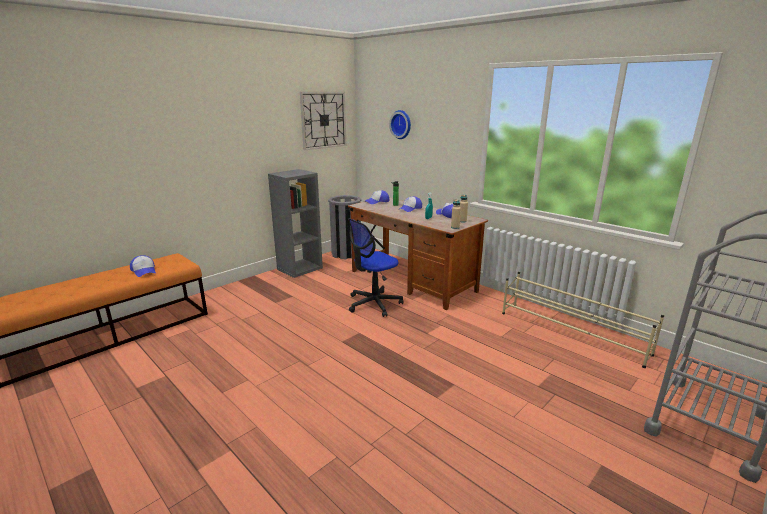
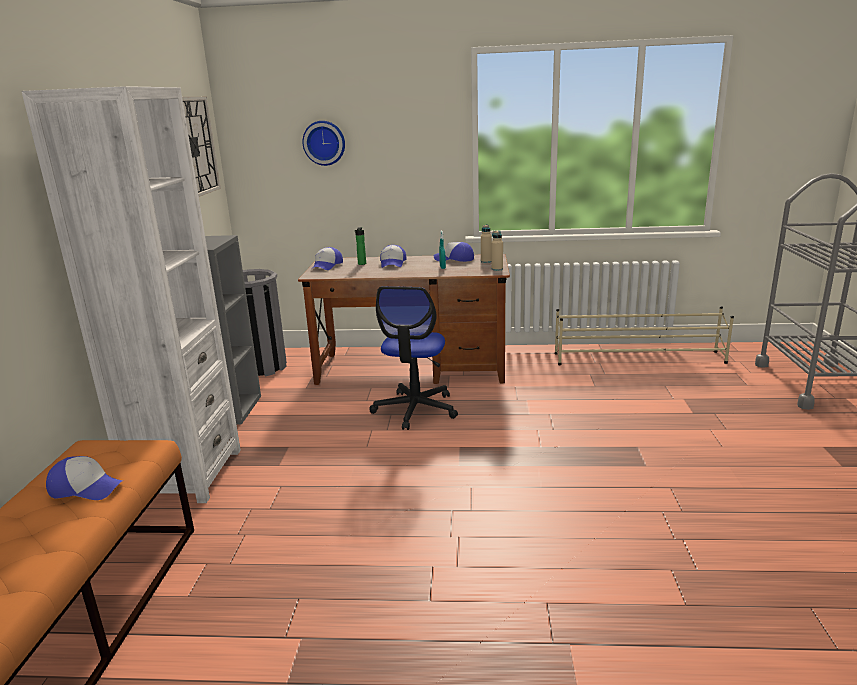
camera: 40 degrees left, 0 degrees up
none -> white bookcase [22,86,241,503]

